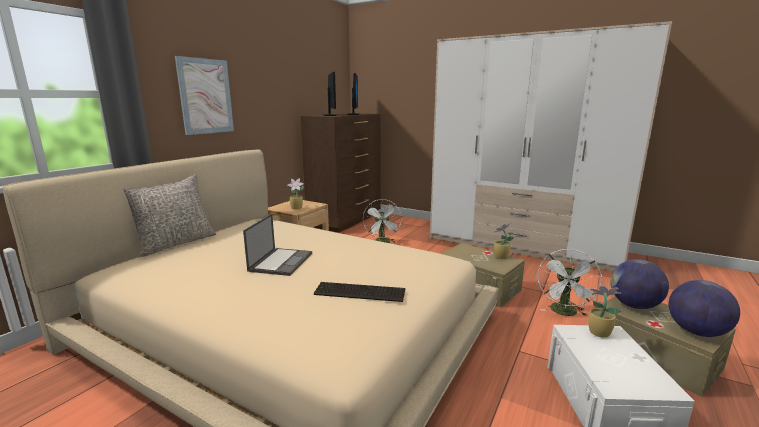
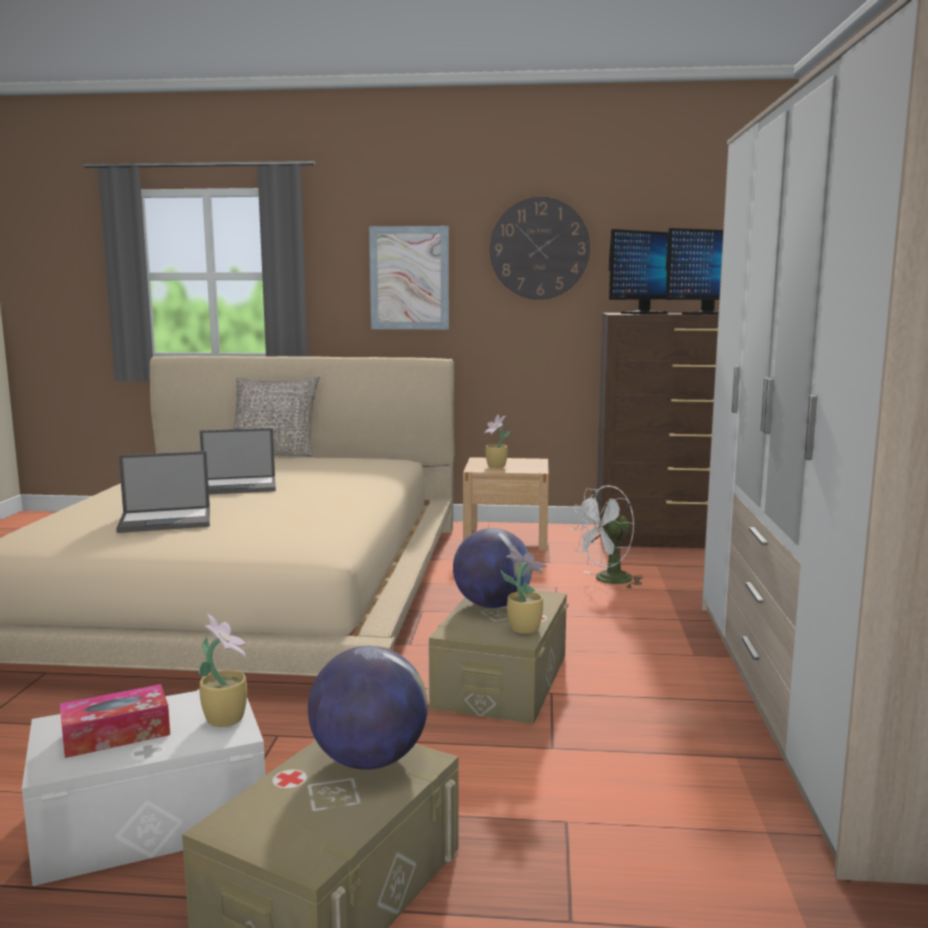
camera: 65 degrees right, 5 degrees down
keyboard [314,282,406,302] -> laptop [116,451,210,533]
white fan [538,249,602,316] -> none
globe [669,280,740,337] -> globe moved to [453,528,532,608]
none -> tissue box [60,684,170,758]
none -> wall clock [490,197,590,300]

